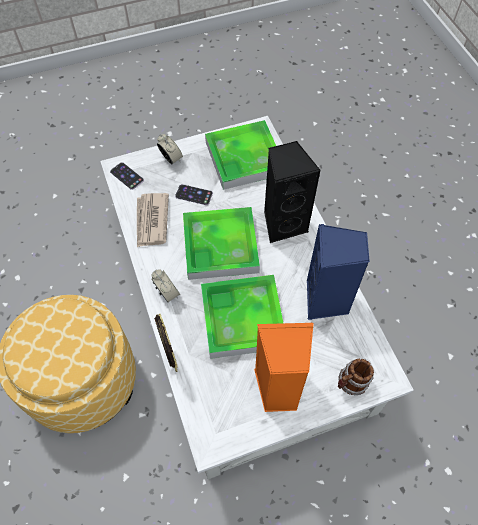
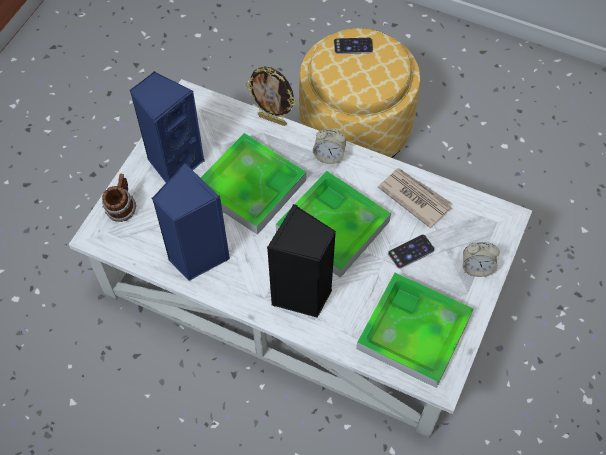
camera: 135 degrees right, 0 degrees up
phone [110,162,144,190] -> phone moved to [334,38,373,54]
orange speaker [254,323,314,412] -> blue speaker [129,71,205,183]

